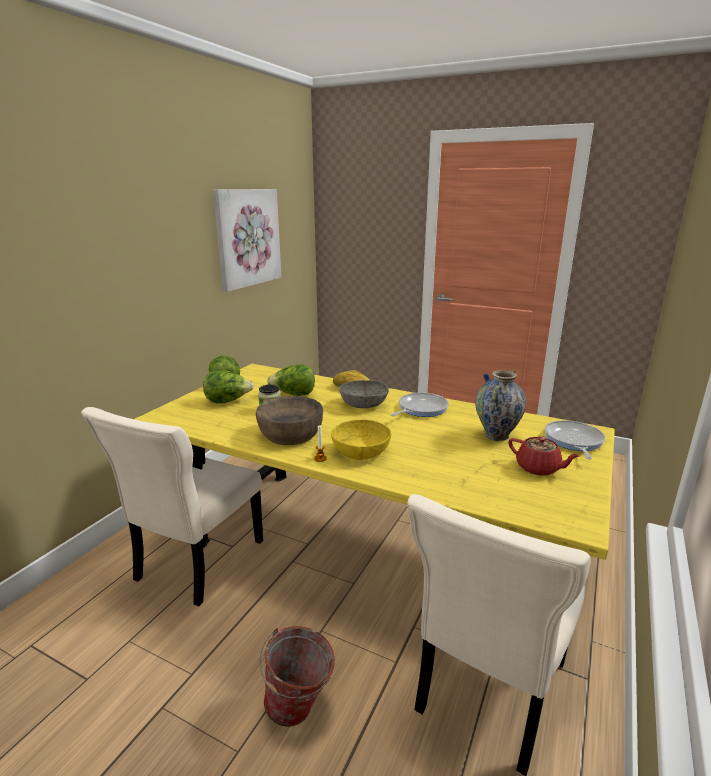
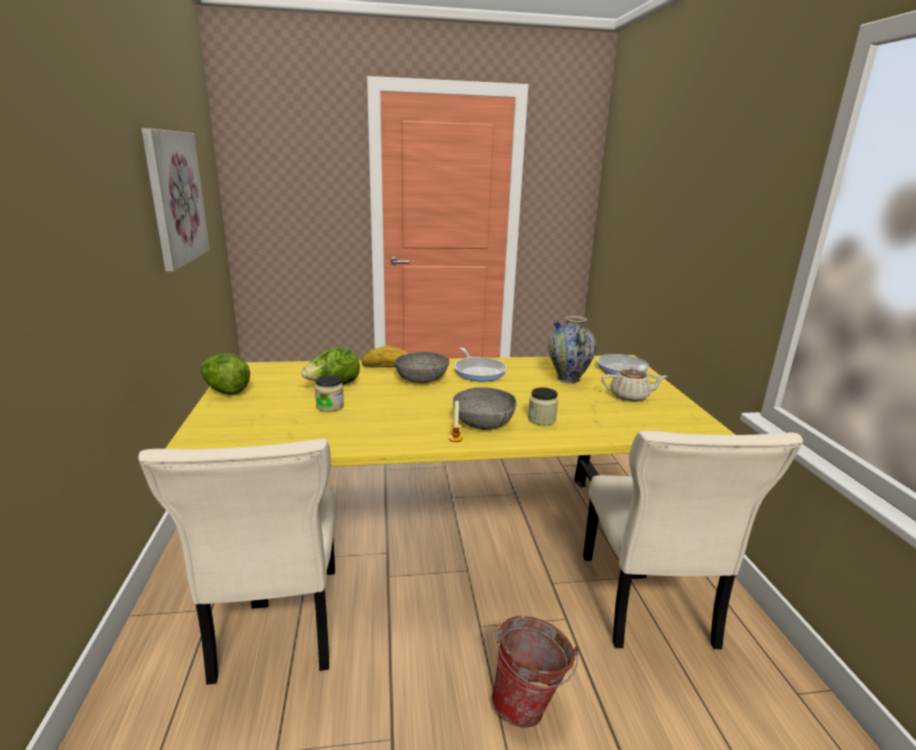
camera: 35 degrees left, 0 degrees up
lettuce [203,370,254,404] -> none
brown bowl [256,396,323,445] -> none
yellow bowl [331,420,391,460] -> grey bowl [453,387,517,430]
frying pan [391,392,449,417] -> frying pan turned 150 degrees clockwise [454,348,507,381]
red teapot [509,436,580,476] -> beige teapot [601,367,667,402]
none -> jar [528,387,558,425]

